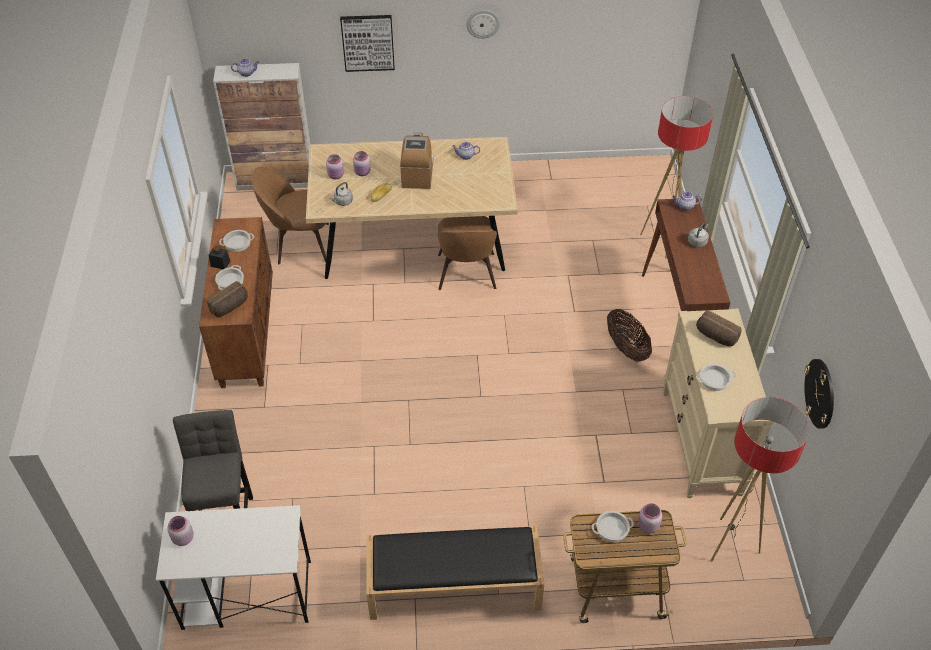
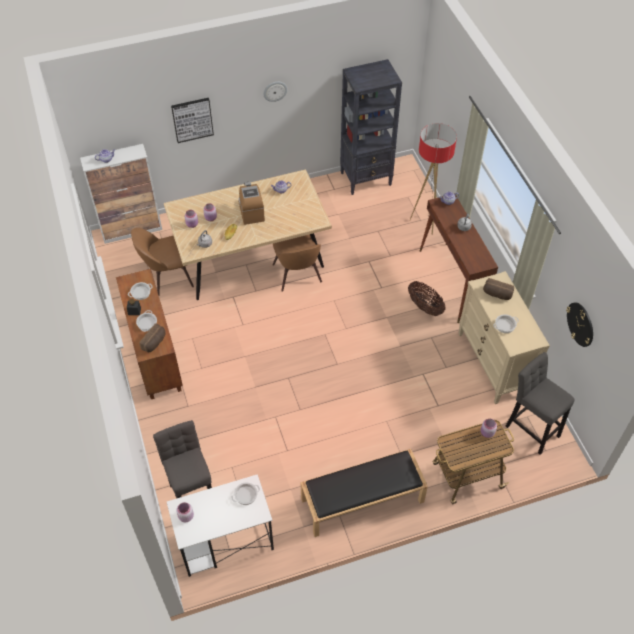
camera: 15 degrees left, 5 degrees up
cooking pot [592,511,634,542] -> cooking pot moved to [231,482,260,505]
floor lamp [711,397,810,561] -> grey stool [506,352,574,455]
none -> black bookcase [340,59,402,195]

